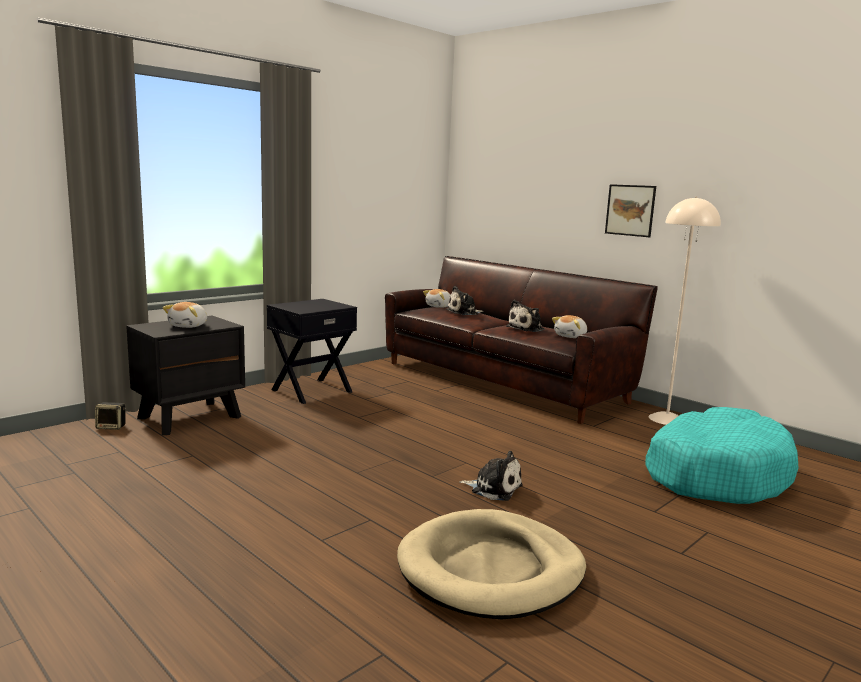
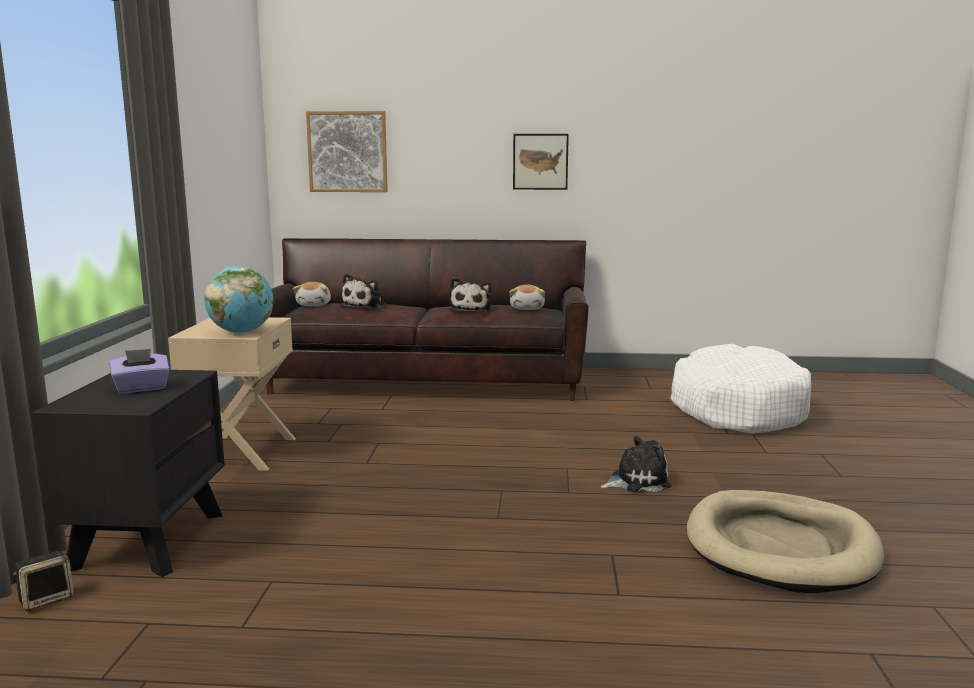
camera: 40 degrees left, 0 degrees up
plush toy [163,302,207,328] -> purple tissue box [109,349,170,394]
black nightstand [267,299,357,404] -> beige nightstand [168,317,296,471]
turquoise dog bed [645,407,799,504] -> white dog bed [670,344,811,434]
beige floor lamp [648,196,721,425] -> none
none -> globe [204,266,273,333]
none -> picture [306,111,388,192]

